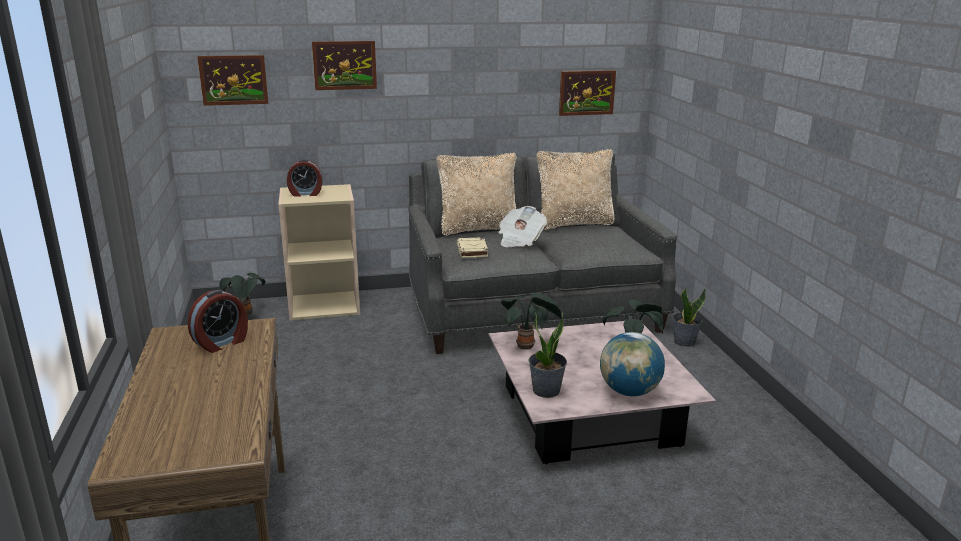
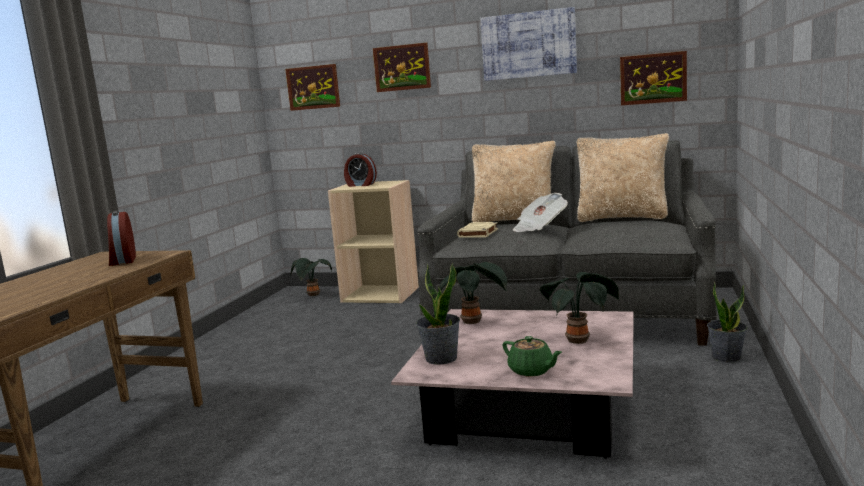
camera: 30 degrees right, 10 degrees down
alarm clock [188,290,248,353] -> alarm clock turned 90 degrees clockwise [107,211,136,266]
globe [600,332,665,396] -> green teapot [502,336,562,376]
none -> picture [480,7,577,81]

